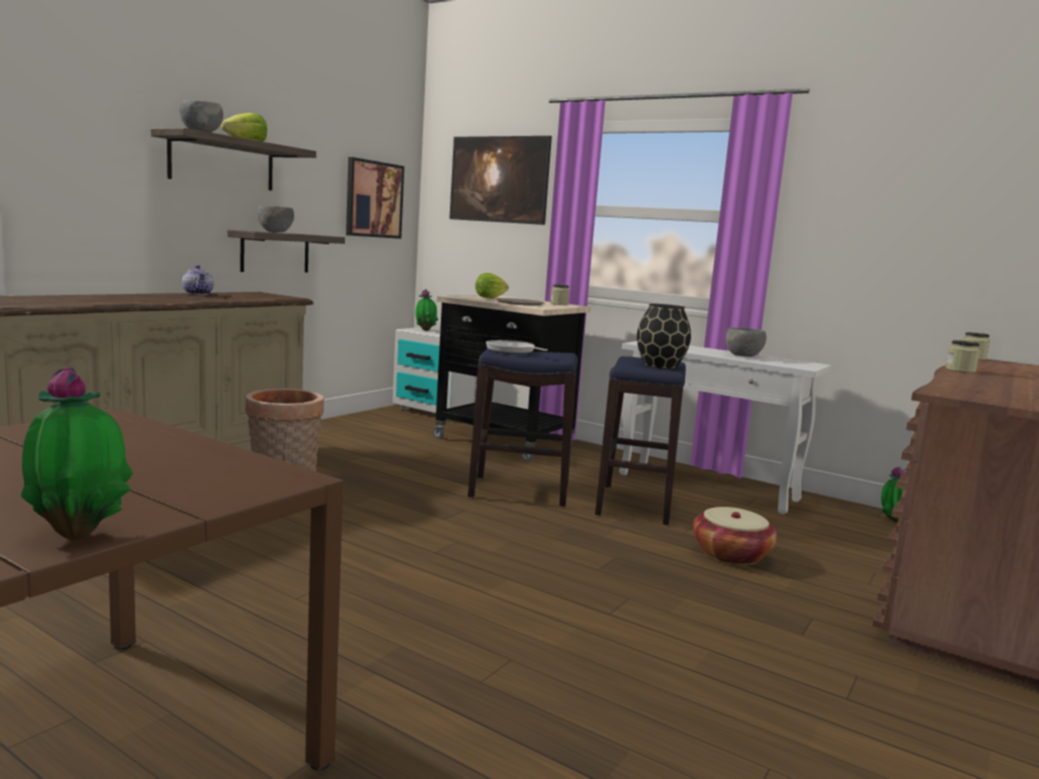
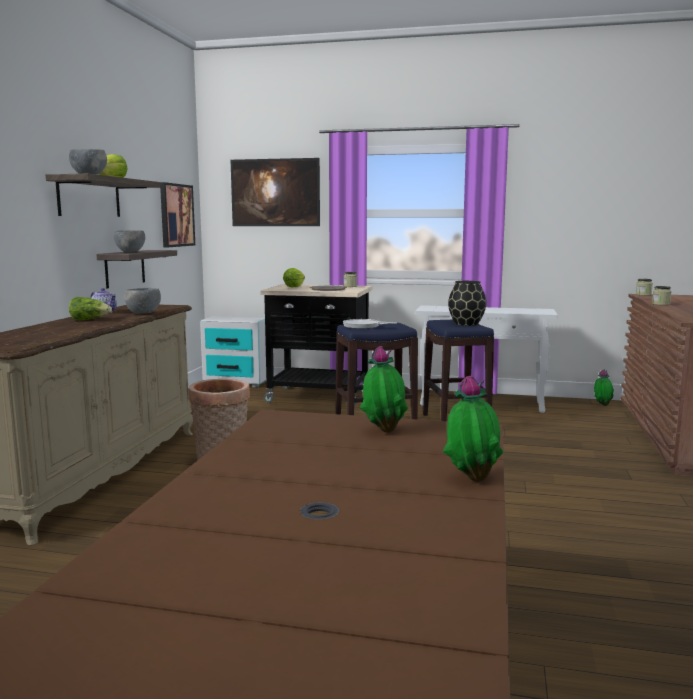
camera: 20 degrees left, 0 degrees up
potted plant [415,290,438,331] -> potted plant moved to [360,346,408,433]
basket [693,507,777,565] -> none
grey bowl [726,328,766,357] -> grey bowl moved to [124,288,161,313]
none -> lettuce [69,297,112,320]

